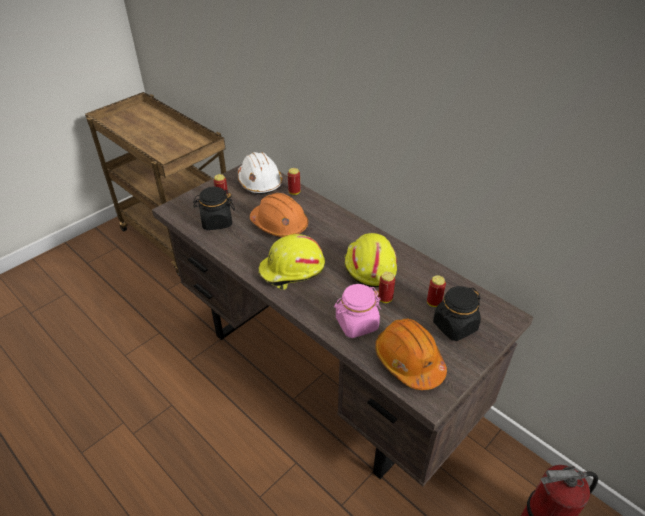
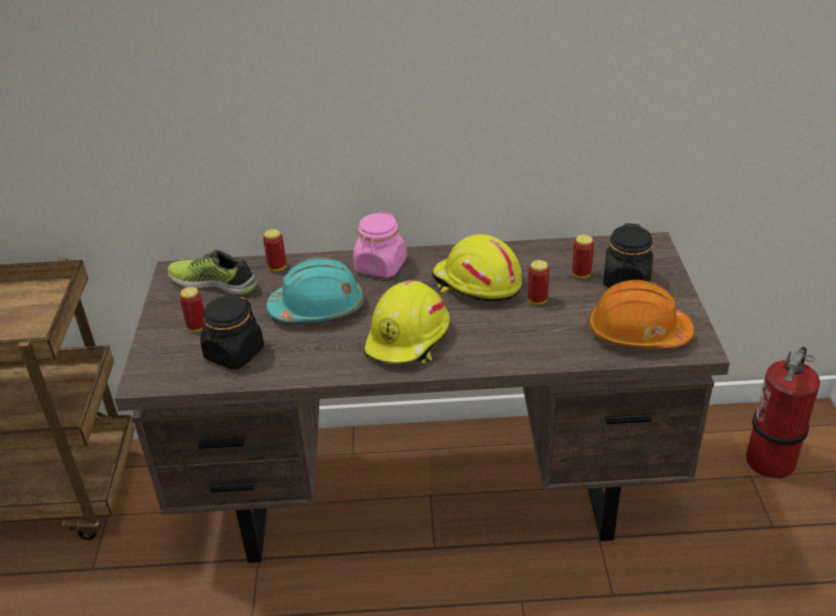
camera: 45 degrees left, 5 degrees down
white hard hat [238,152,282,194] -> shoe [168,250,257,295]
orange hard hat [250,193,308,237] -> turquoise hard hat [266,257,364,322]
pink jar [334,284,381,338] -> pink jar moved to [353,211,407,278]

